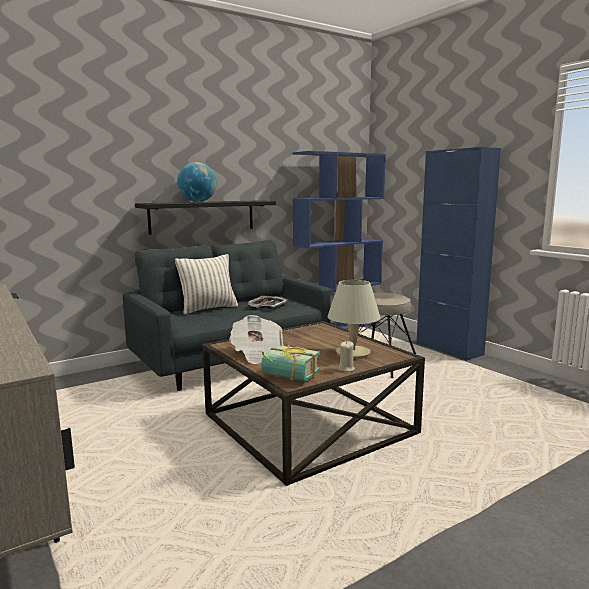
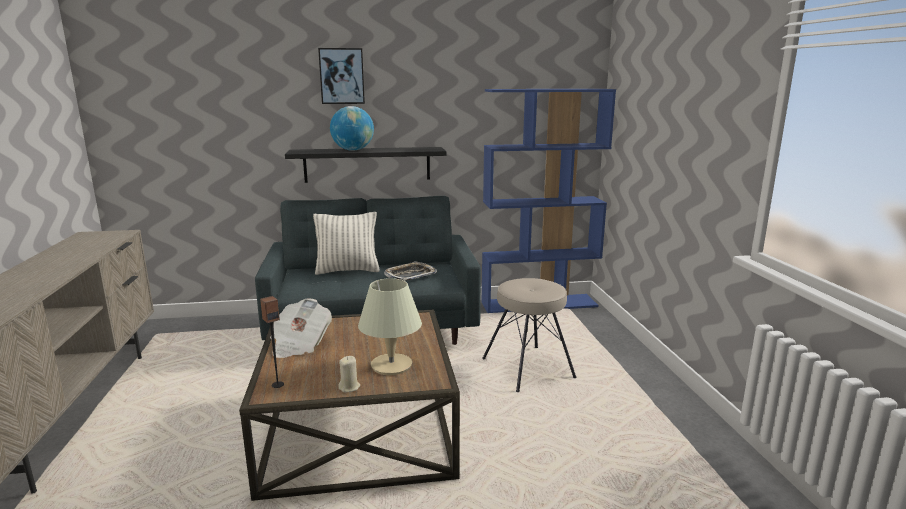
camera: 25 degrees right, 5 degrees up
book [261,345,320,381] -> speaker [260,296,284,388]
blue cabinet [416,147,501,361] -> none
none -> picture [318,48,365,104]

